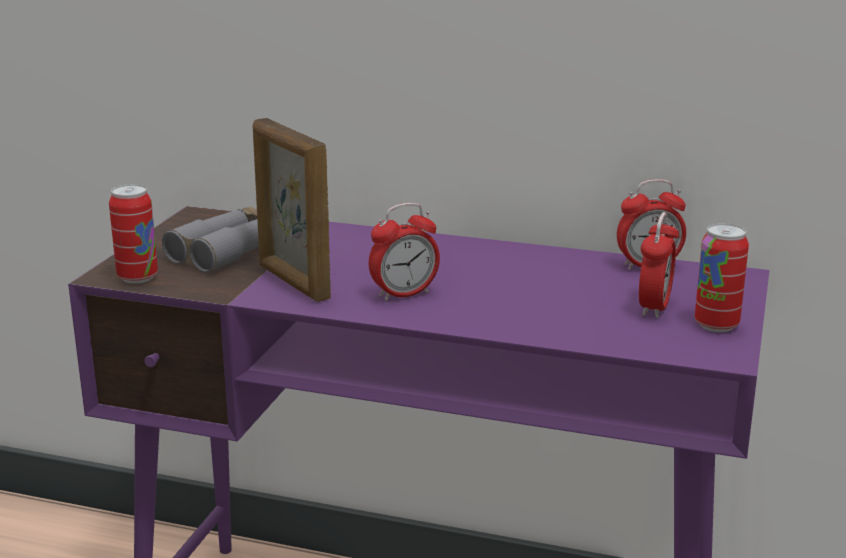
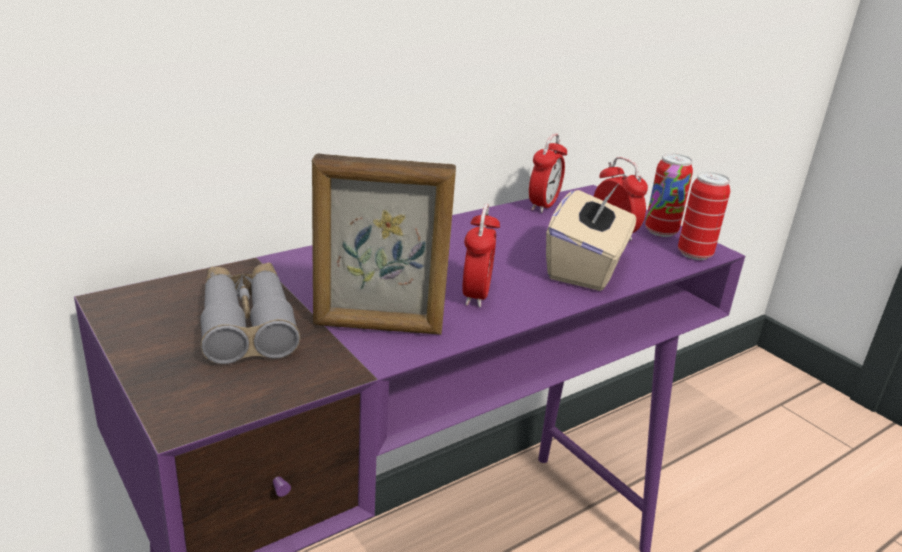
camera: 55 degrees left, 5 degrees up
can [109,184,158,284] -> can moved to [678,172,730,260]
none -> beige tissue box [546,183,636,291]

